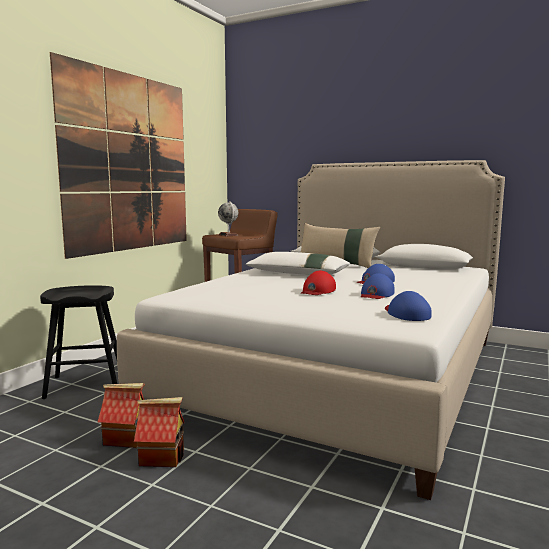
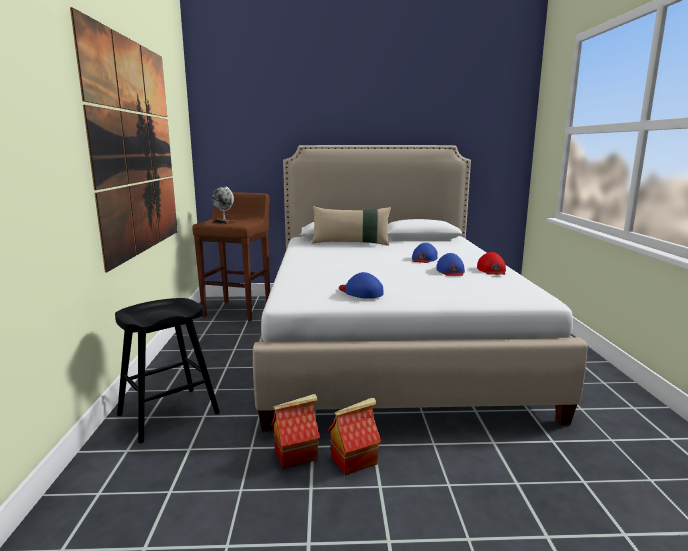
camera: 30 degrees left, 5 degrees up
white pillow [246,252,350,275] -> none
red cap [301,271,336,295] -> red cap moved to [477,252,506,275]
blue cap [385,291,432,321] -> blue cap moved to [339,272,383,299]

